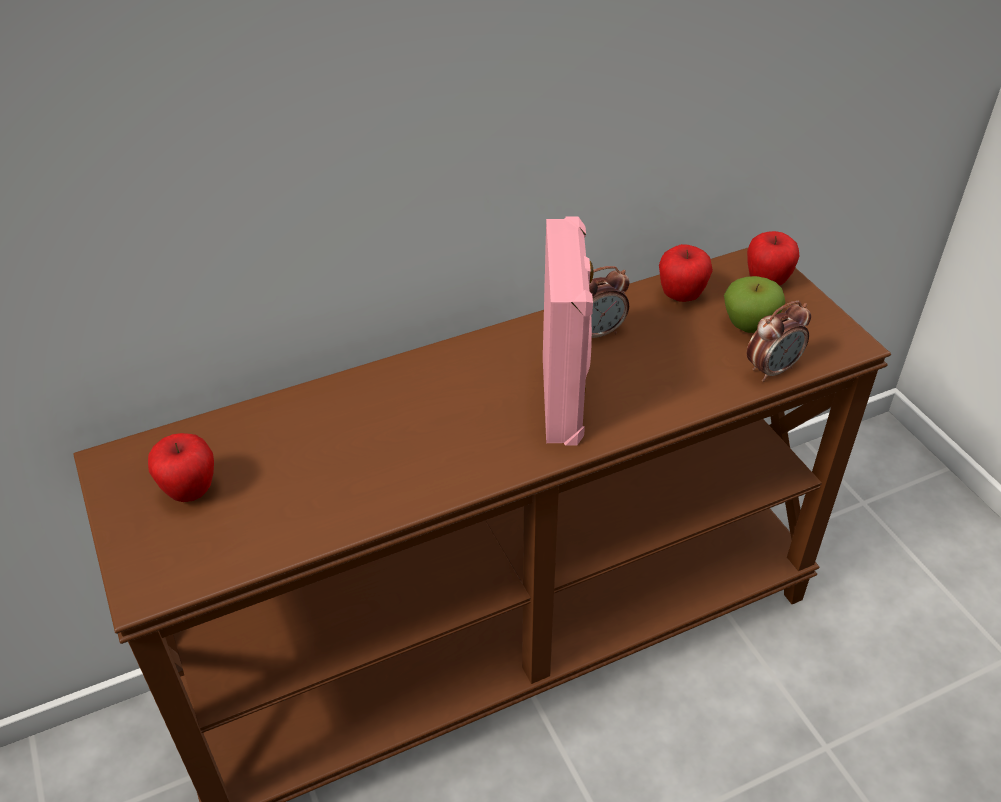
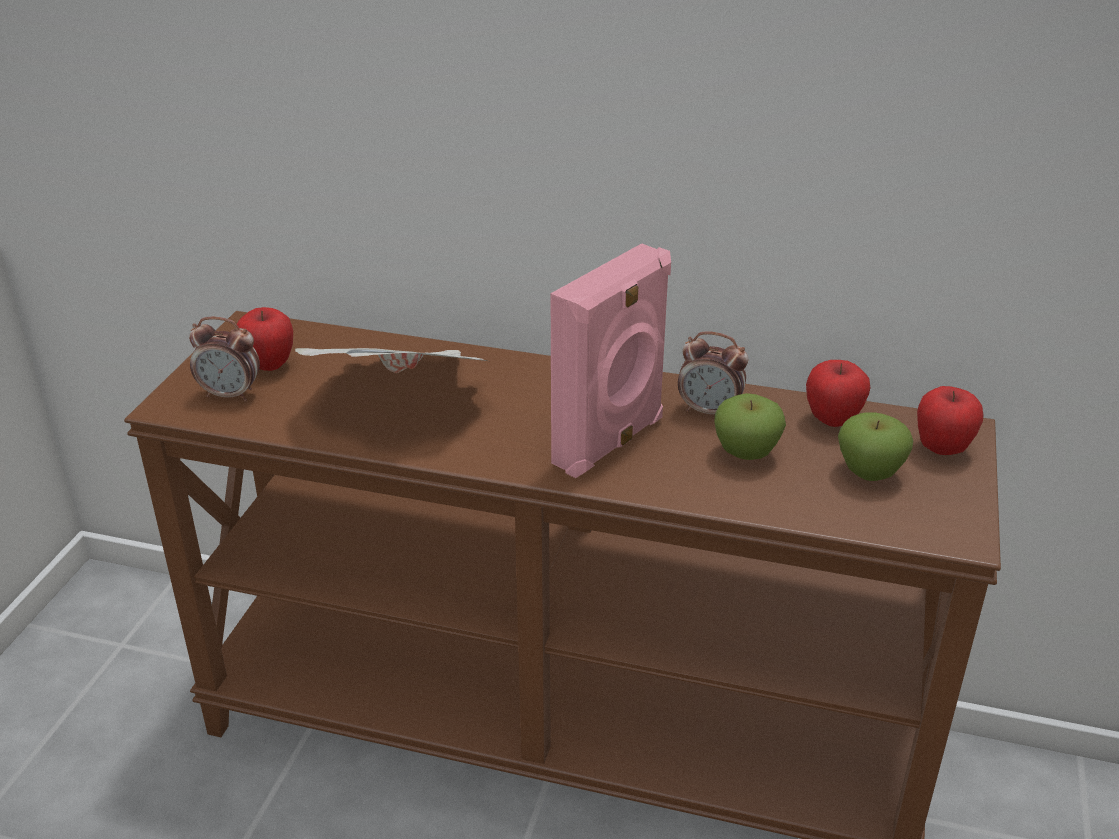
camera: 40 degrees right, 10 degrees down
alarm clock [747,301,811,382] -> alarm clock moved to [189,317,260,402]
none -> newspaper [295,348,487,373]
none -> apple [714,393,786,460]

